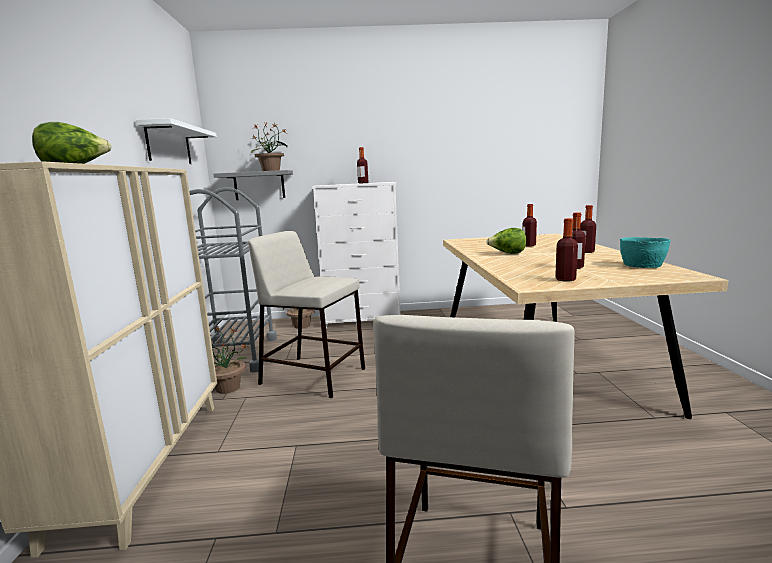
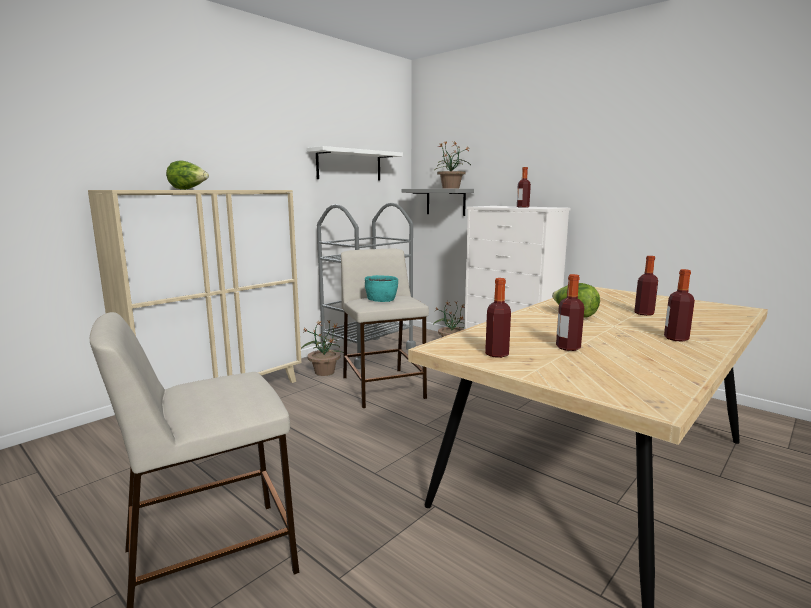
camera: 45 degrees right, 0 degrees up
turquoise bowl [620,237,670,268] -> turquoise bowl moved to [365,275,398,302]

